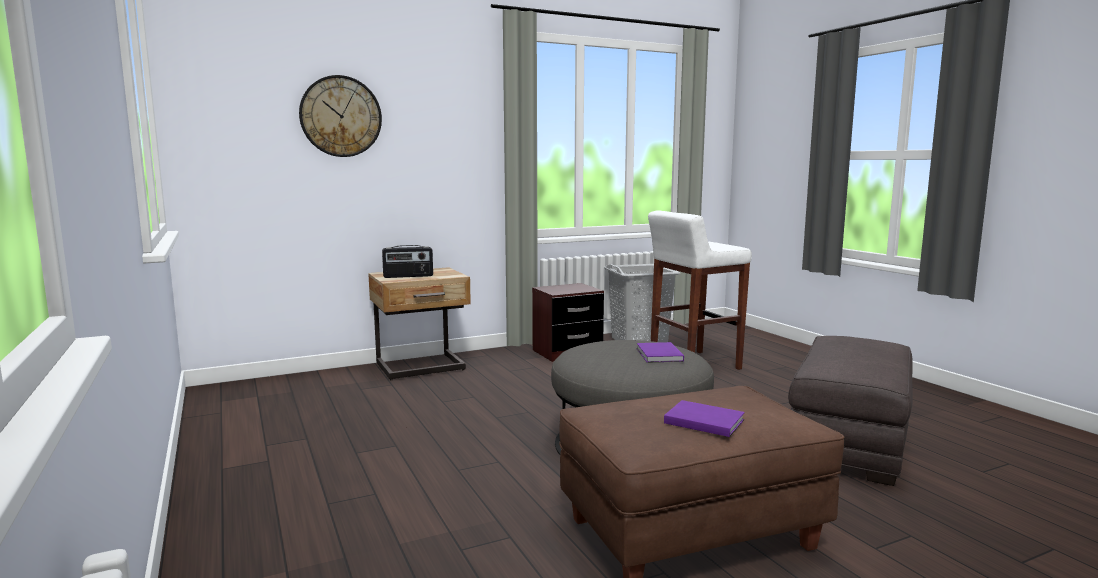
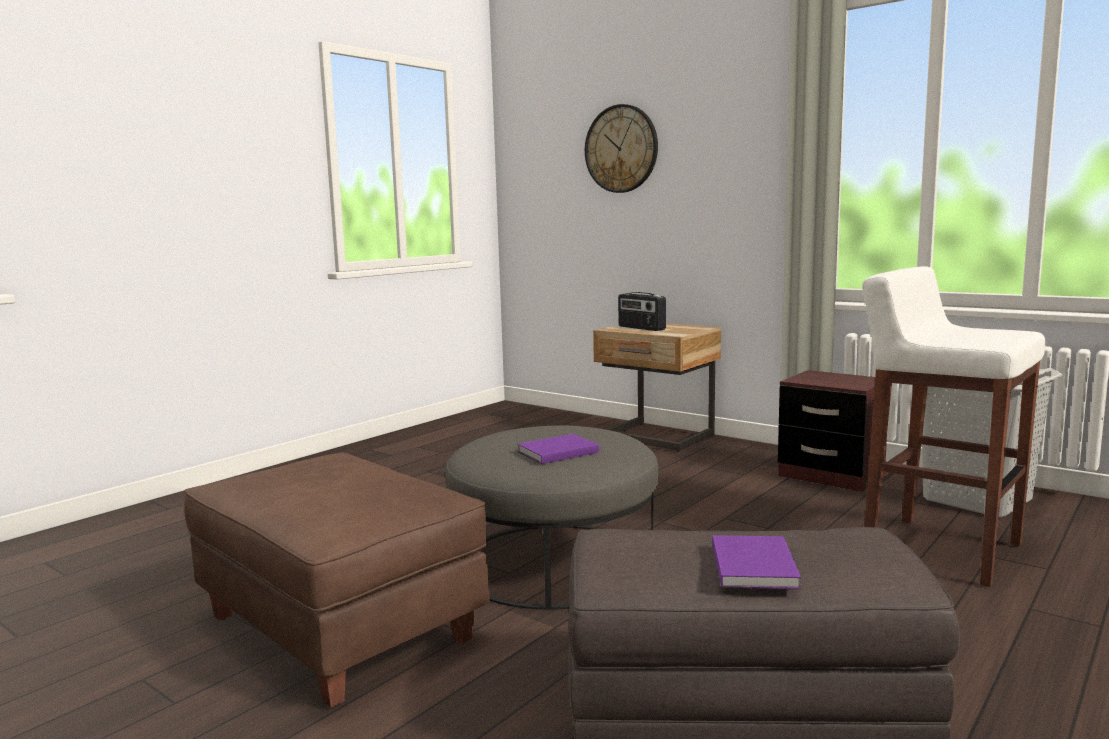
camera: 65 degrees right, 0 degrees up
purple book [664,400,745,437] -> purple book moved to [712,535,801,589]

